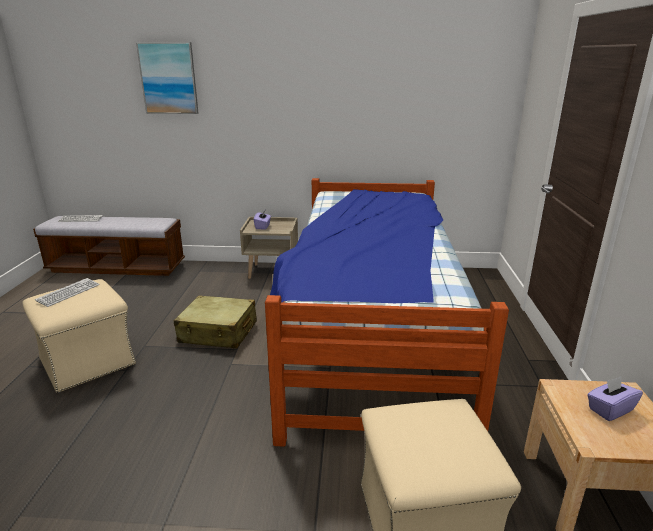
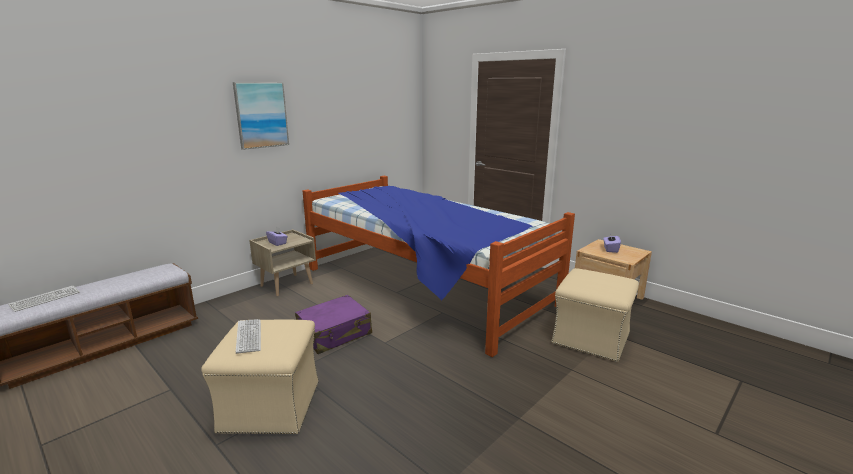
camera: 50 degrees left, 5 degrees down
picture [136,42,199,114] -> picture moved to [233,82,289,150]
beige suitcase [174,295,257,349] -> purple suitcase [295,295,372,354]

